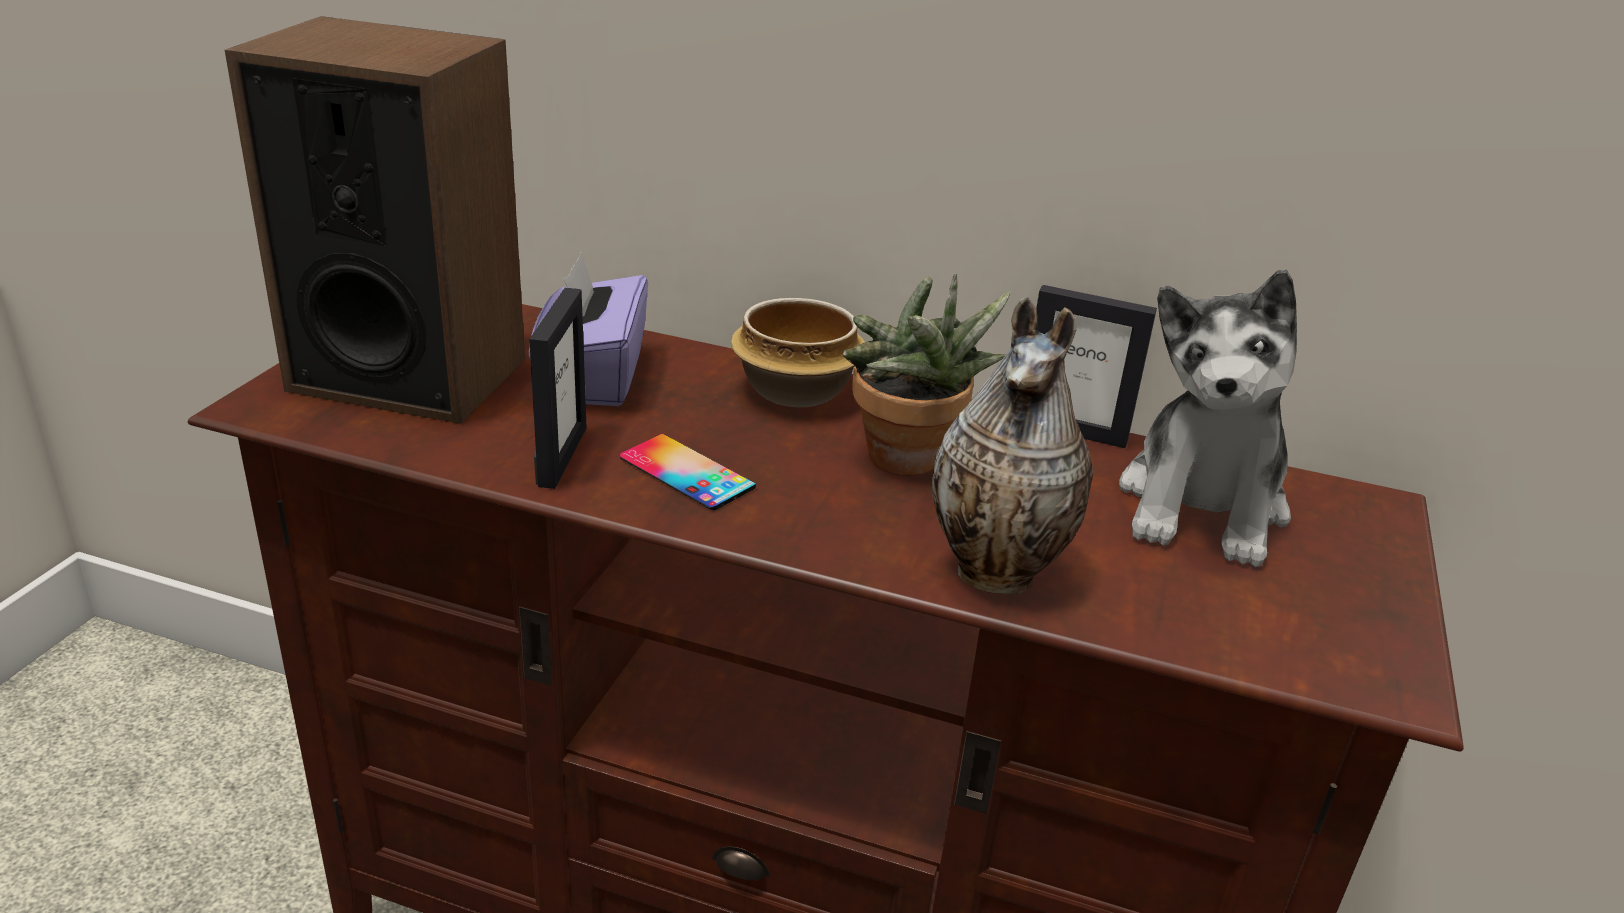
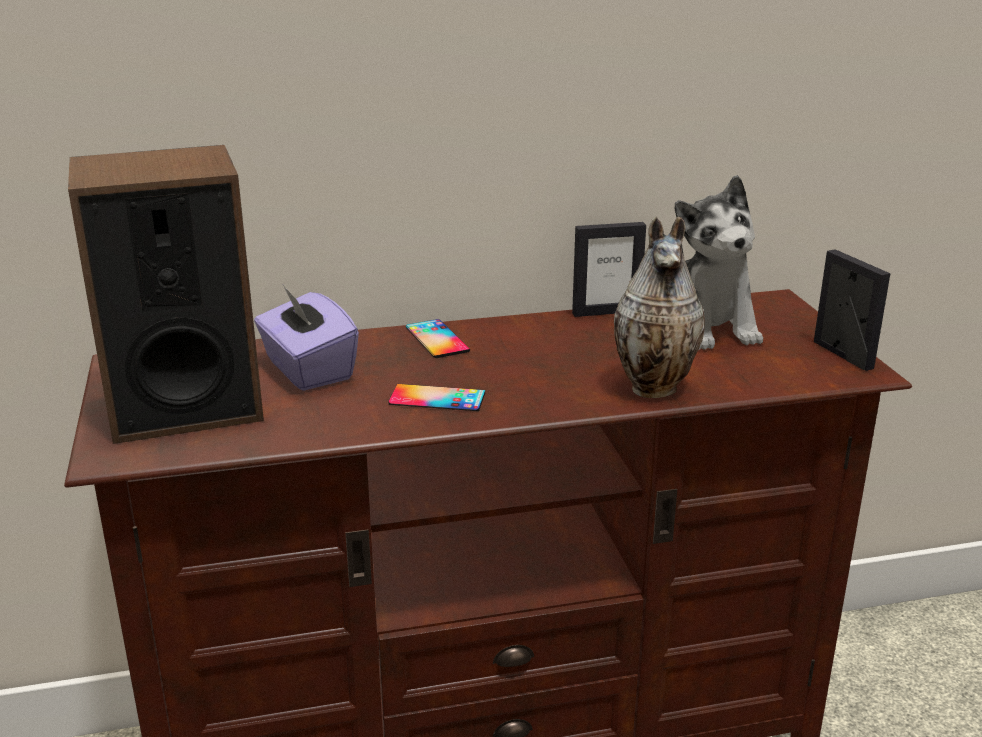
camera: 30 degrees left, 5 degrees down
picture frame [529,288,587,489] -> picture frame moved to [814,249,890,371]
bowl [731,298,865,407] -> phone [406,319,470,358]
potted plant [843,273,1010,475] -> none

